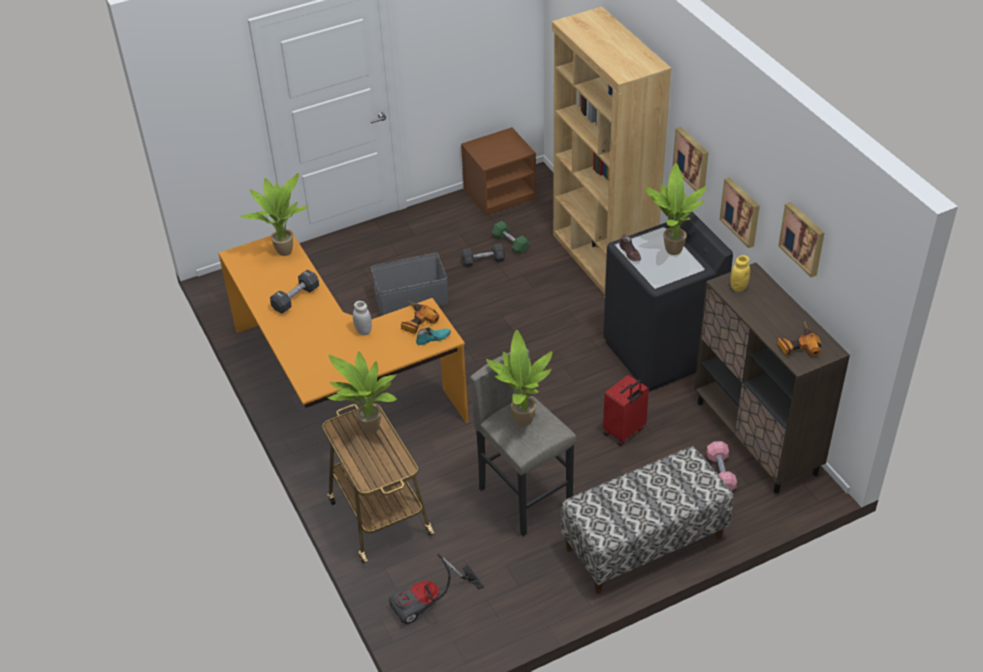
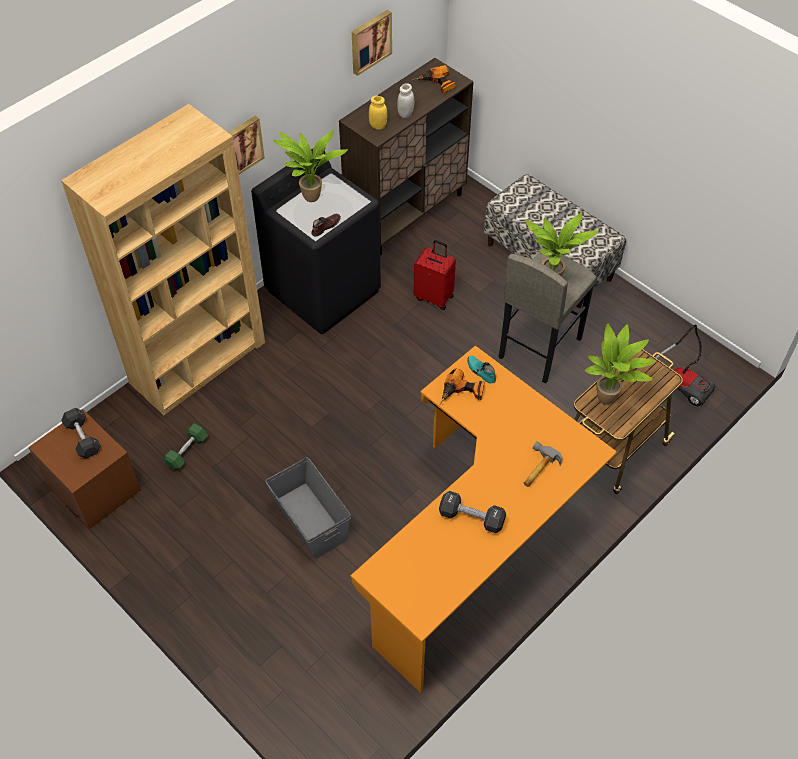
camera: 110 degrees left, 10 degrees up
potted plant [240,173,308,256] -> none
white jar [353,301,372,335] -> white jar moved to [397,83,414,118]
grey dumbbell [461,243,505,267] -> grey dumbbell moved to [61,408,101,459]
pink dumbbell [707,441,737,491] -> none
picture [720,177,760,248] -> none
none -> hammer [524,441,562,487]

